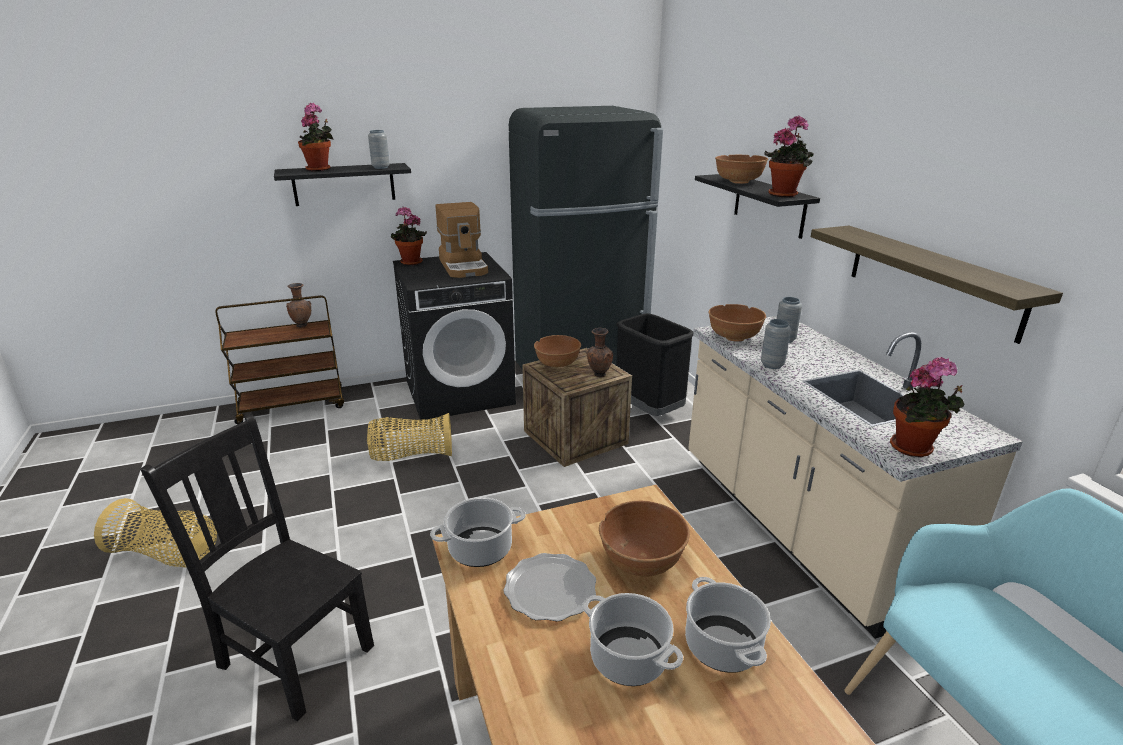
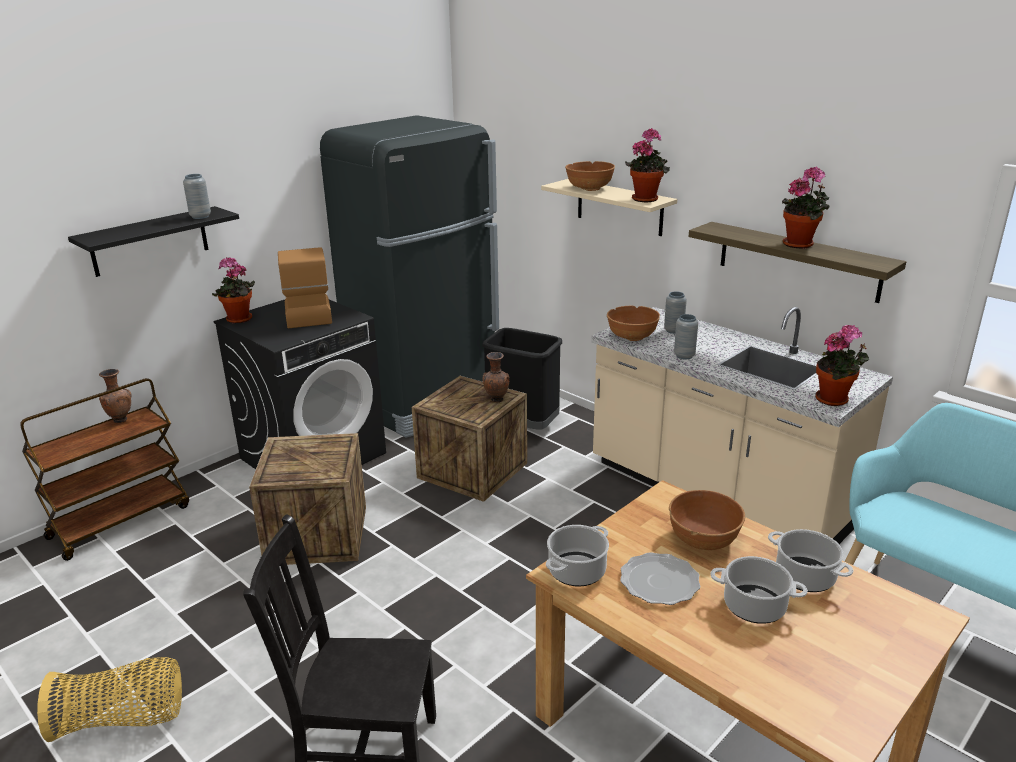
camera: 25 degrees left, 0 degrees up
potted plant [298,103,333,171] -> potted plant moved to [782,167,829,249]
basket [367,413,452,461] -> crate [249,433,366,565]
coffee machine [435,202,488,278] -> coffee machine turned 150 degrees counterclockwise [278,247,332,328]
brown bowl [534,335,581,367] -> none
black shelf [695,174,820,239] -> beige shelf [541,179,677,236]

